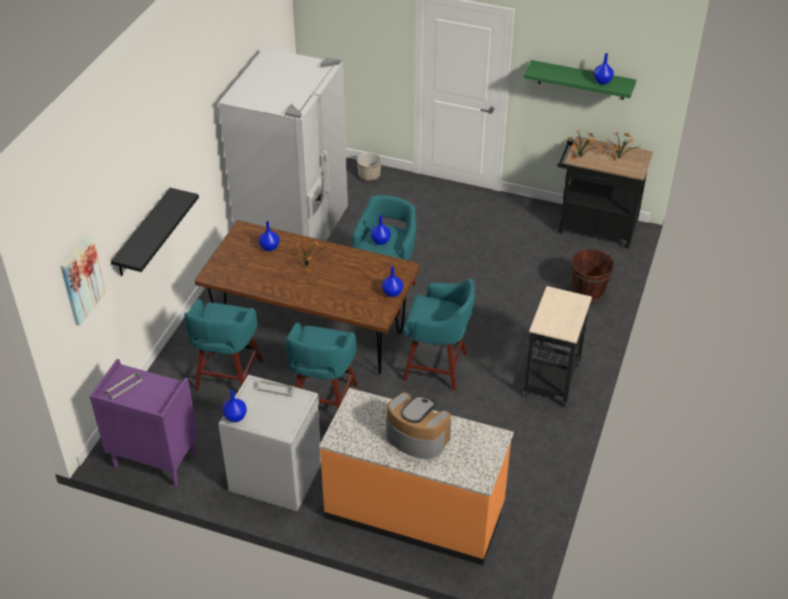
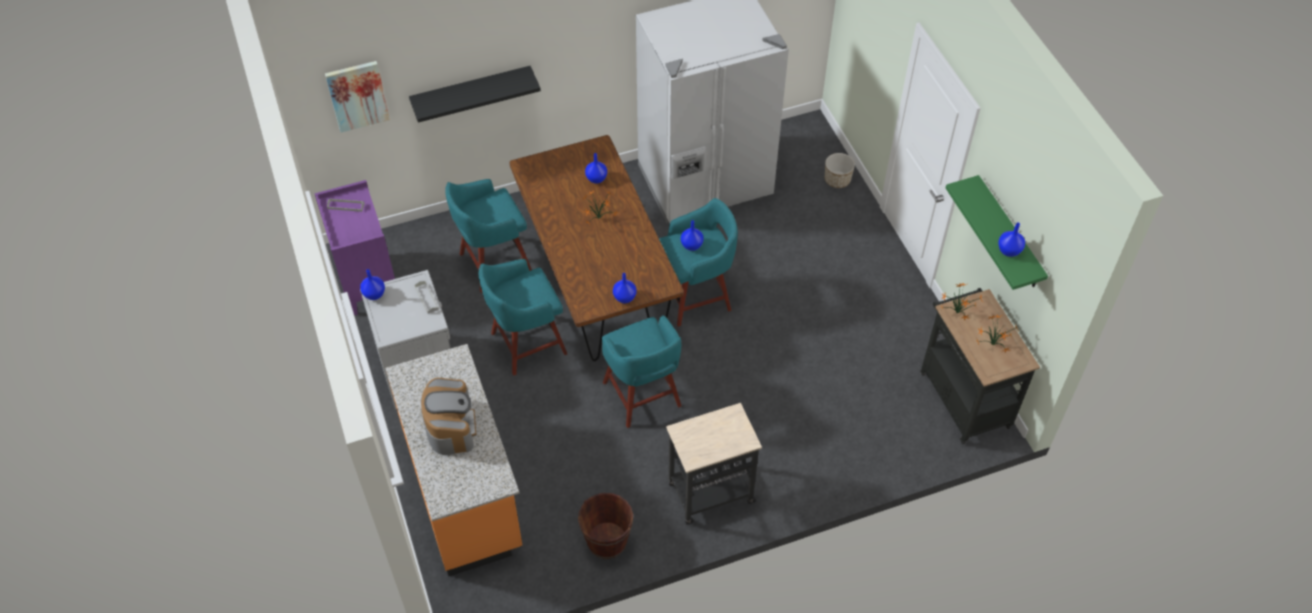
camera: 50 degrees right, 10 degrees up
brown bucket [572,249,614,303] -> brown bucket moved to [578,493,633,559]

